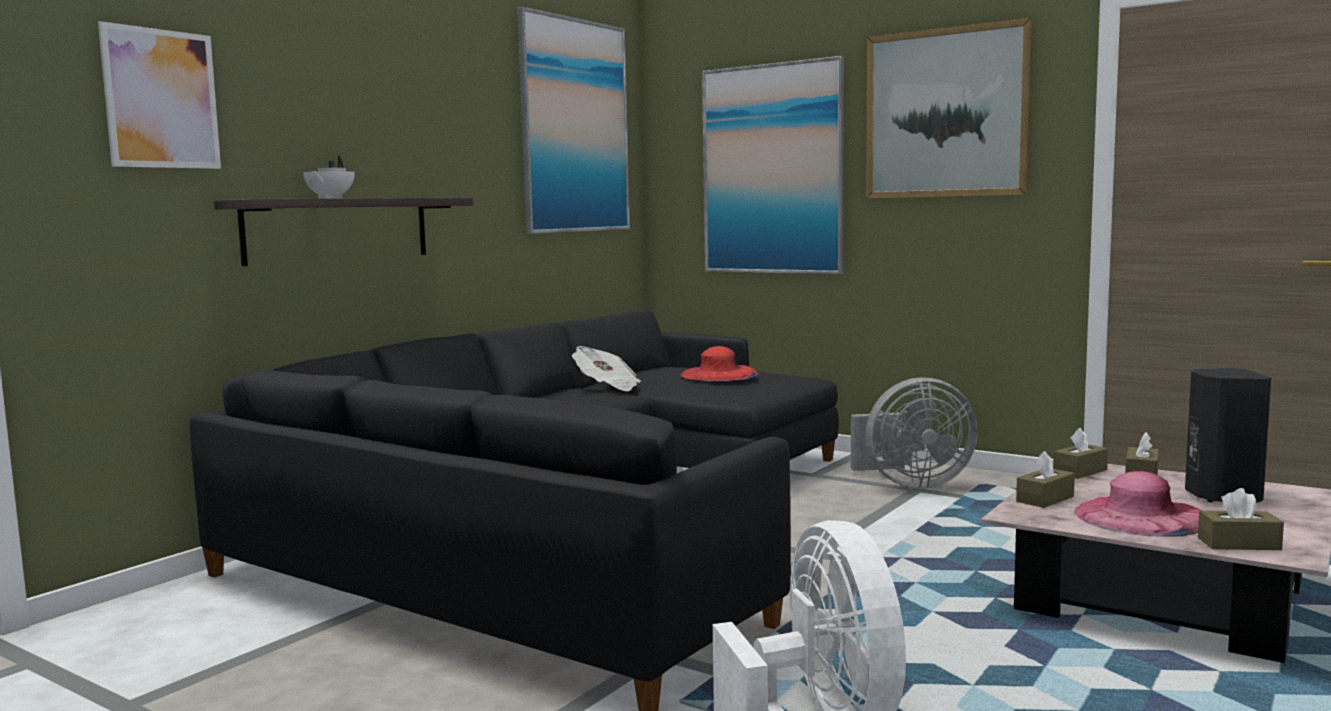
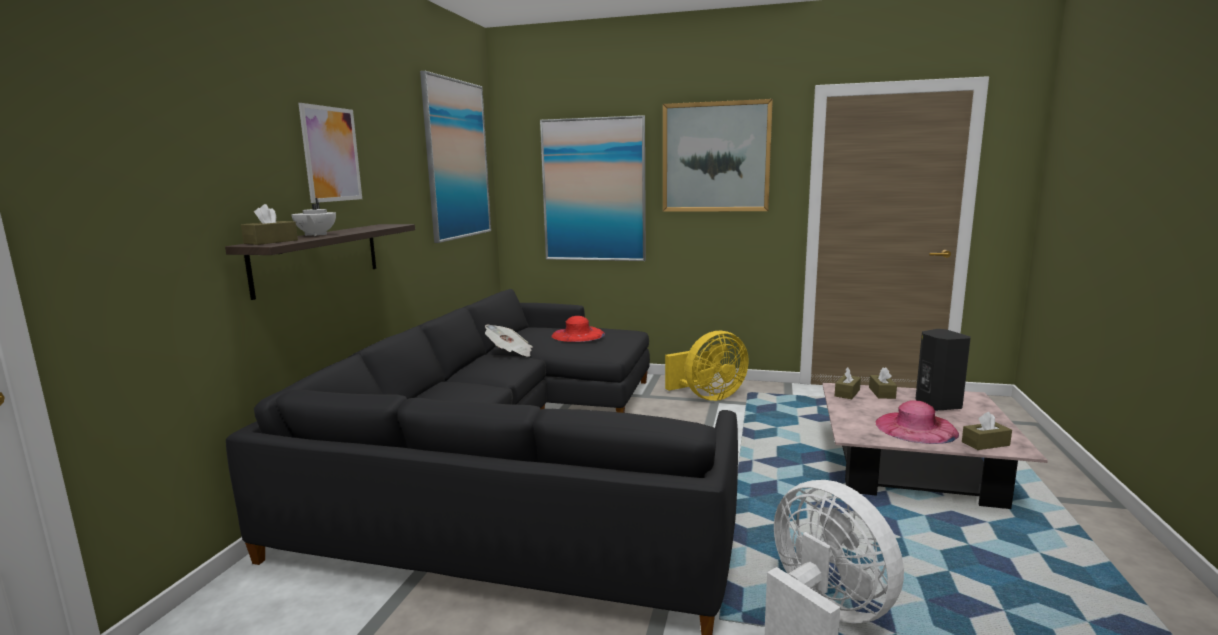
camera: 20 degrees left, 5 degrees up
picture [98,21,221,169] -> picture moved to [298,103,362,203]
grey fan [851,377,978,489] -> yellow fan [665,331,749,401]
brown tissue box [1016,451,1075,508] -> brown tissue box moved to [241,204,298,245]

